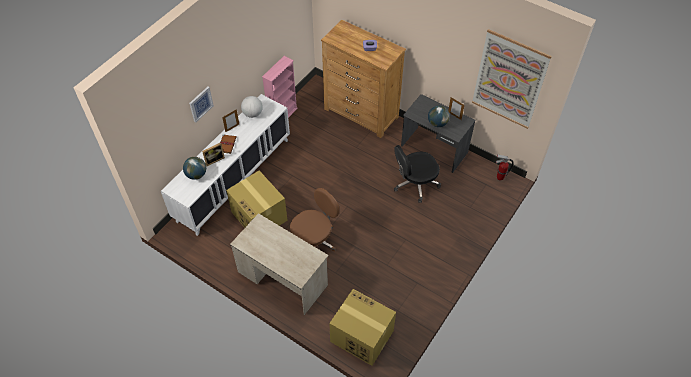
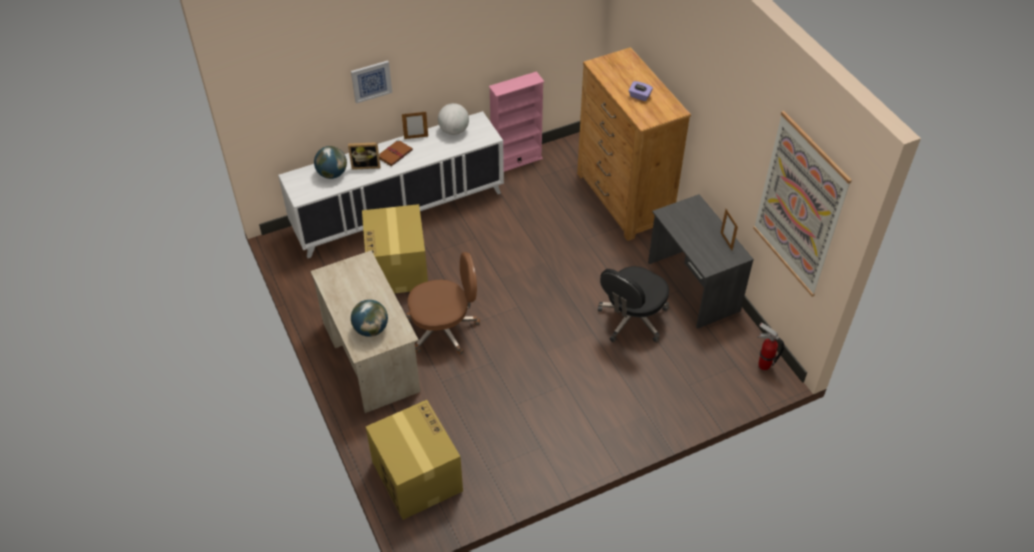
camera: 30 degrees right, 5 degrees down
black office chair [394,145,441,203] -> black office chair turned 60 degrees counterclockwise [598,266,669,343]
globe [428,106,450,127] -> globe moved to [351,300,388,337]

